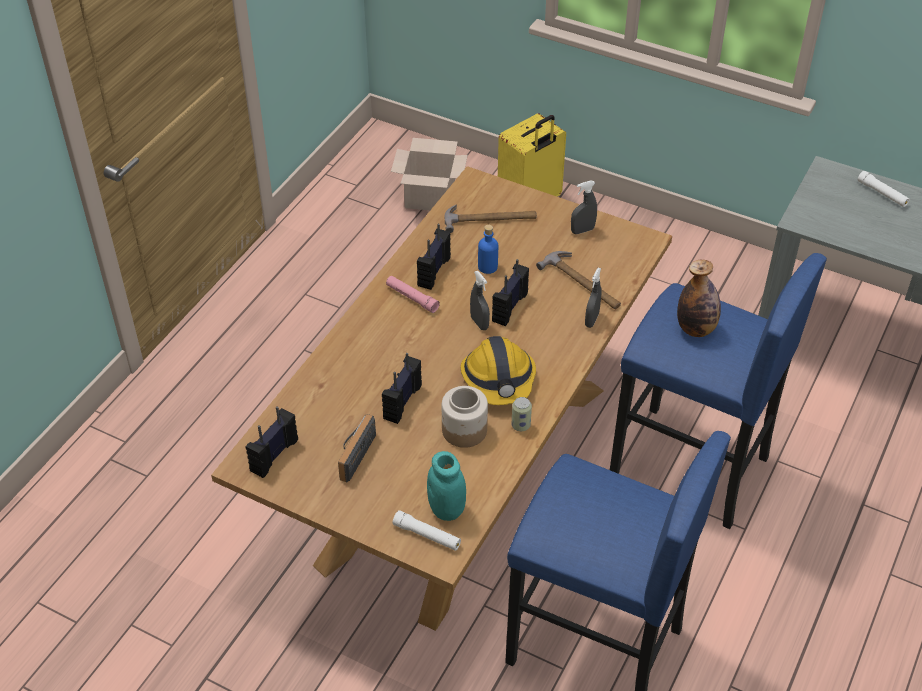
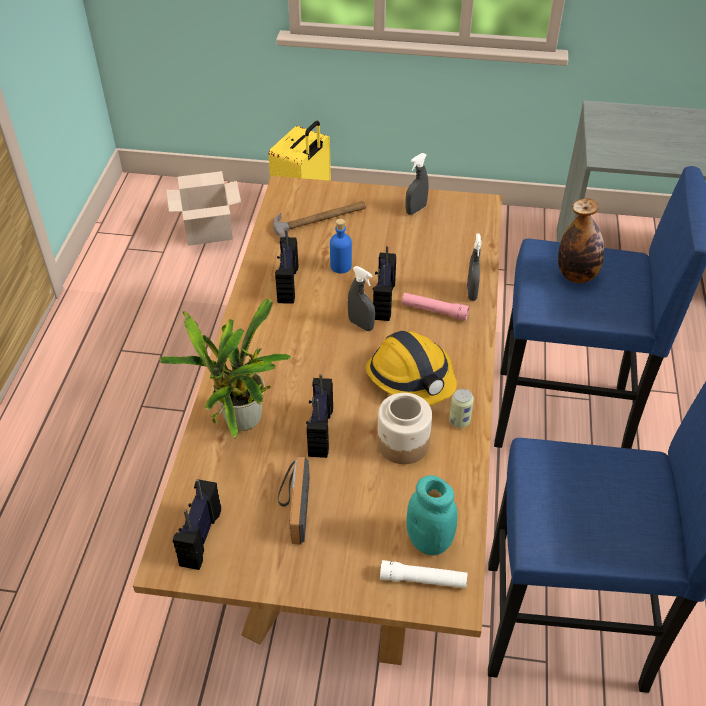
camera: 20 degrees left, 0 degrees up
pink flashlight [386,276,440,313] -> pink flashlight moved to [402,293,469,321]
hammer [536,251,621,309] -> none
white flashlight [857,170,910,207] -> none
none -> potted plant [159,299,291,439]

